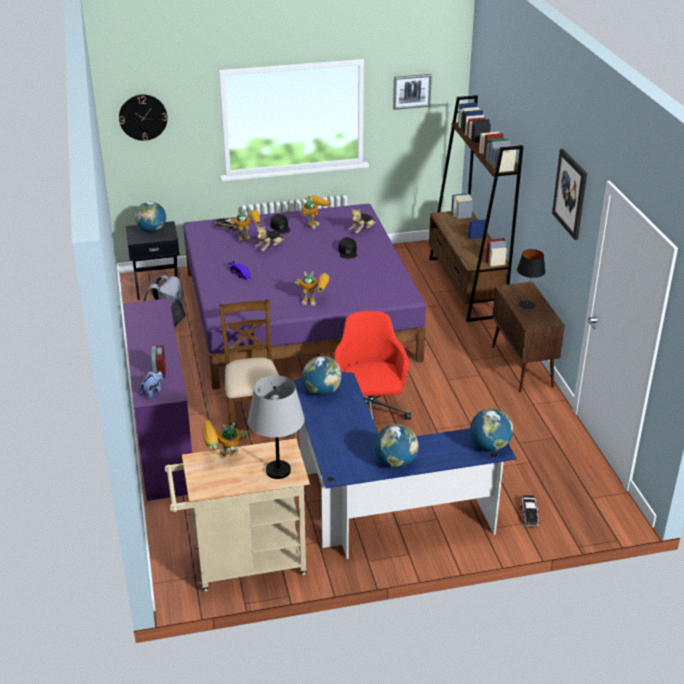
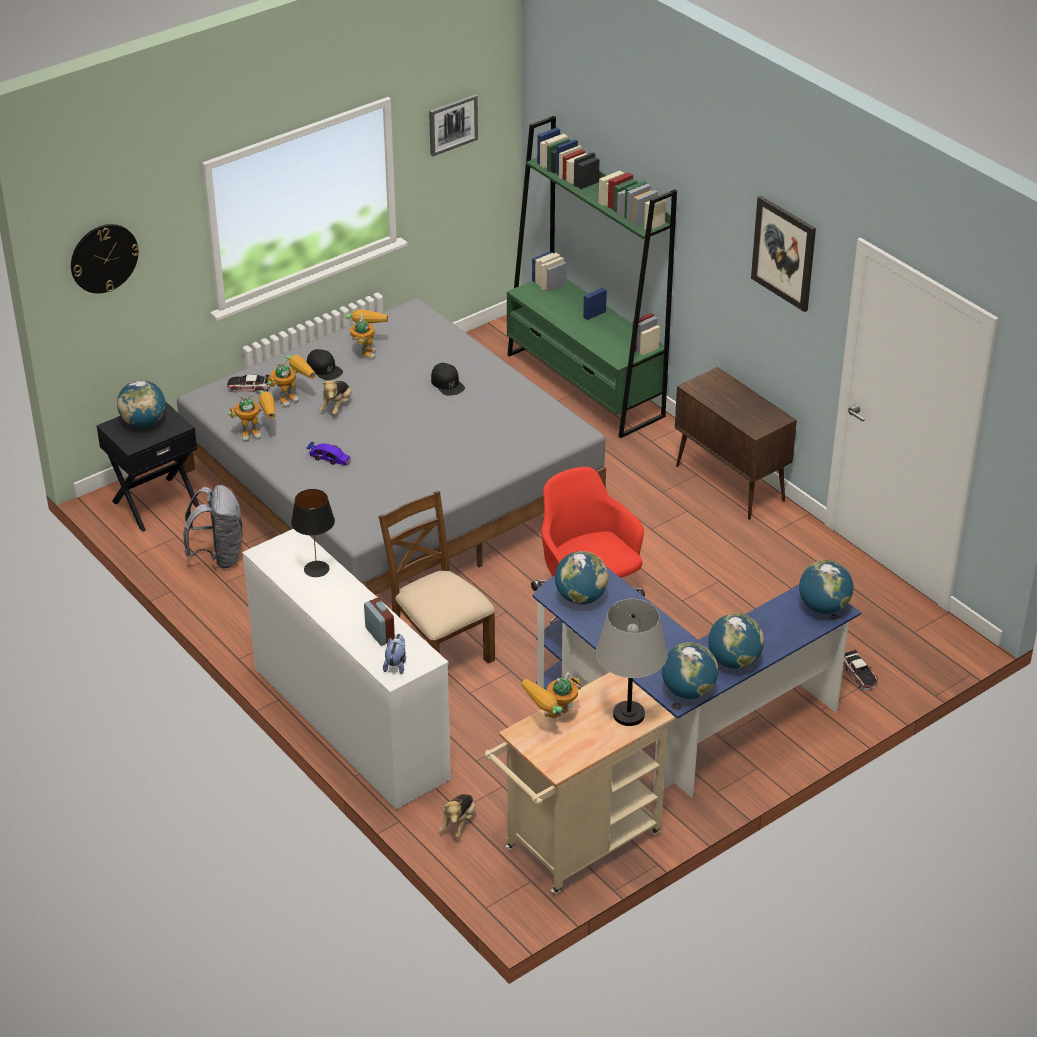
camera: 25 degrees left, 5 degrees up
purple dresser [123,298,192,501] -> white dresser [242,529,451,810]
purple bed [183,204,426,390] -> grey bed [177,298,606,595]
toy robot [295,271,330,306] -> toy robot moved to [228,391,275,442]
plush toy [349,209,377,234] -> plush toy moved to [439,794,476,838]
brown bookcase [429,95,524,322] -> green bookcase [507,116,677,438]
black table lamp [517,249,546,309] -> black table lamp moved to [291,489,335,577]
none -> globe [662,642,718,699]

